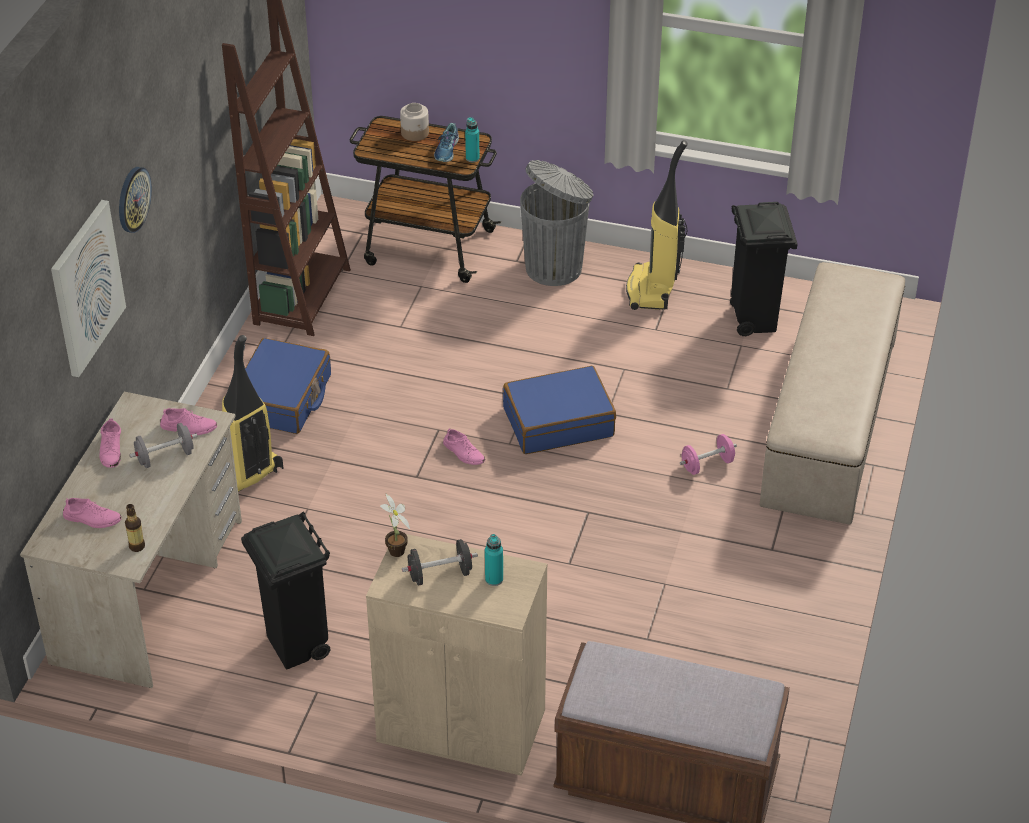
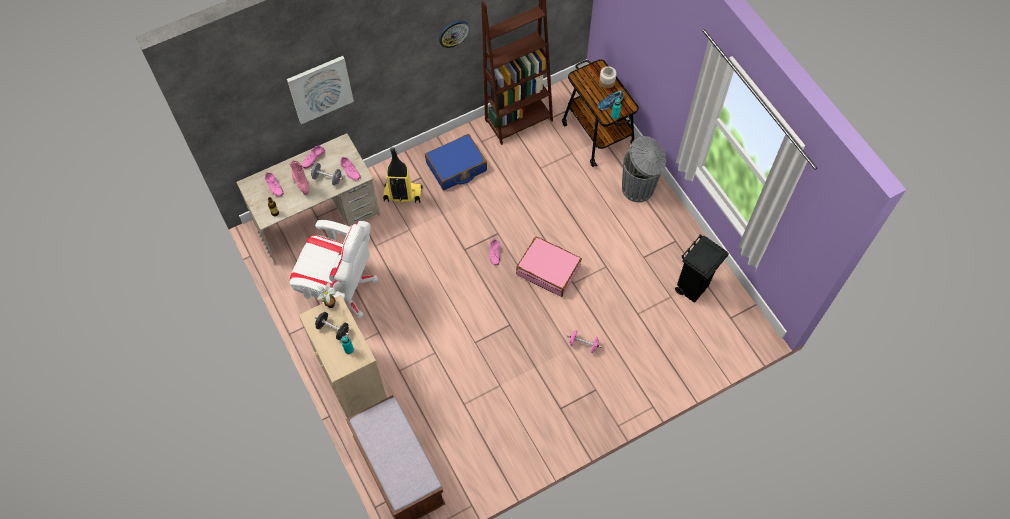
camera: 45 degrees right, 20 degrees up
wall clock [119,167,152,233] -> wall clock moved to [439,21,470,48]
black trash can [241,512,330,669] -> white office chair [289,220,378,318]
blue suitcase [503,366,616,454] -> pink suitcase [516,237,582,297]
vacuum cleaner [626,140,688,310] -> none
beige bench [759,262,905,525] -> none
none -> pink boot [289,160,310,195]

